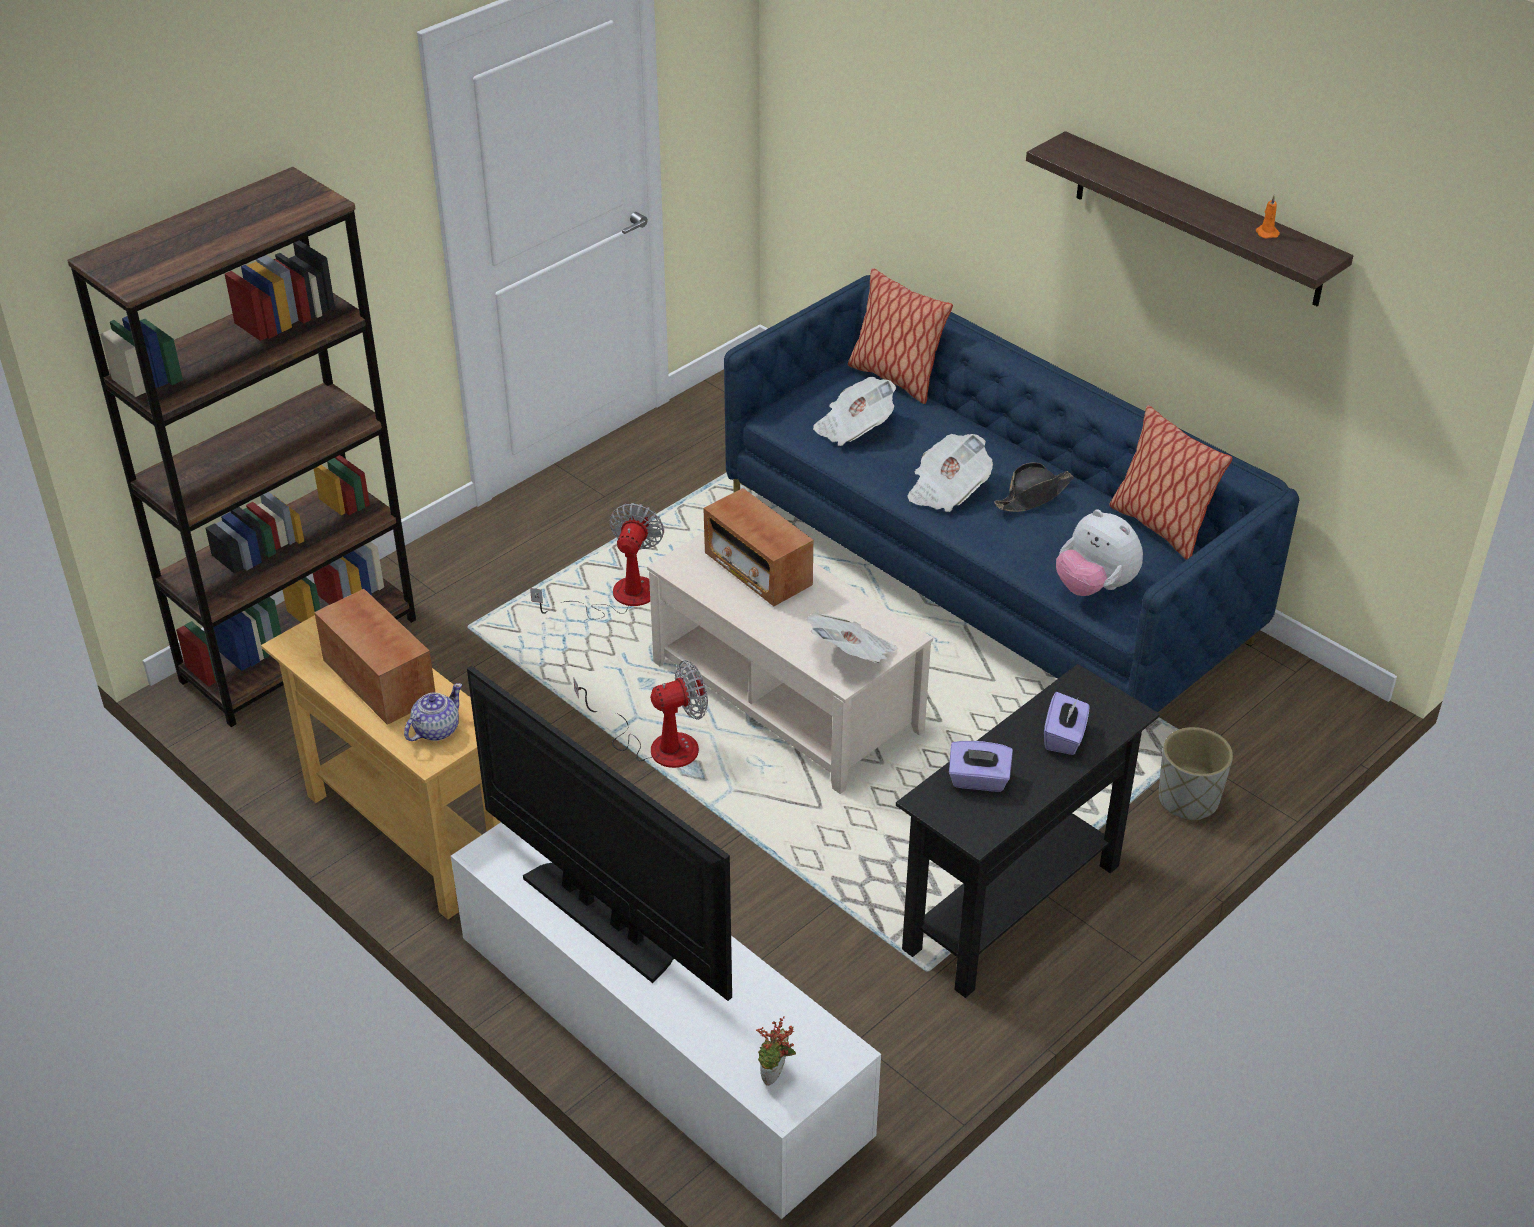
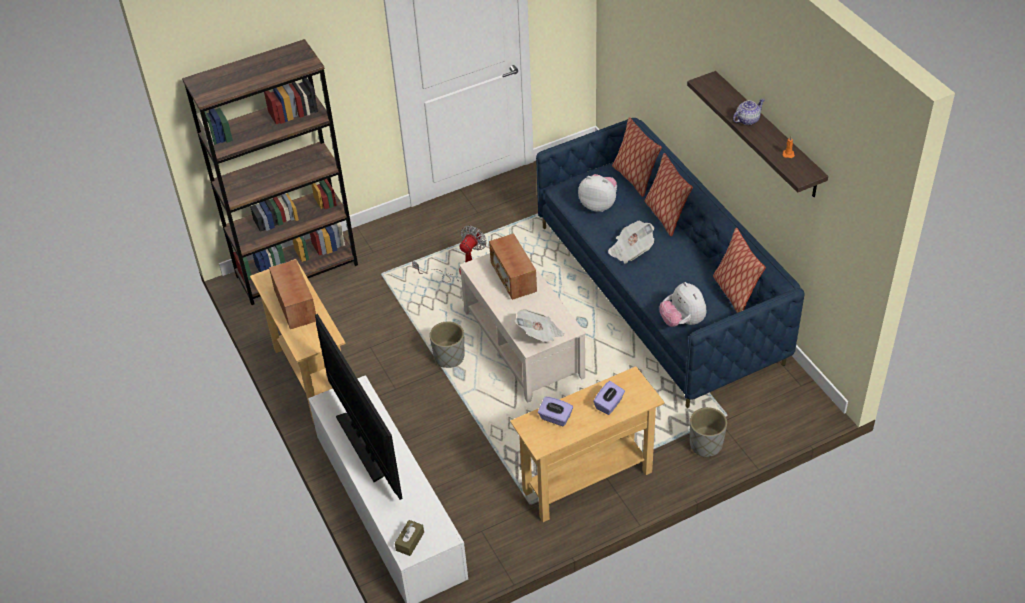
camera: 20 degrees right, 5 degrees up
teapot [404,683,462,741] -> teapot moved to [733,98,765,125]
fan [573,660,708,768] -> grey planter [430,321,464,368]
potted plant [756,1016,796,1086] -> brown tissue box [395,520,424,556]
newspaper [813,376,896,446] -> plush toy [578,174,617,212]
black console table [896,664,1160,998] -> beige console table [510,366,665,522]
black hat [994,462,1074,512] -> none
none -> pillow [645,153,693,236]

